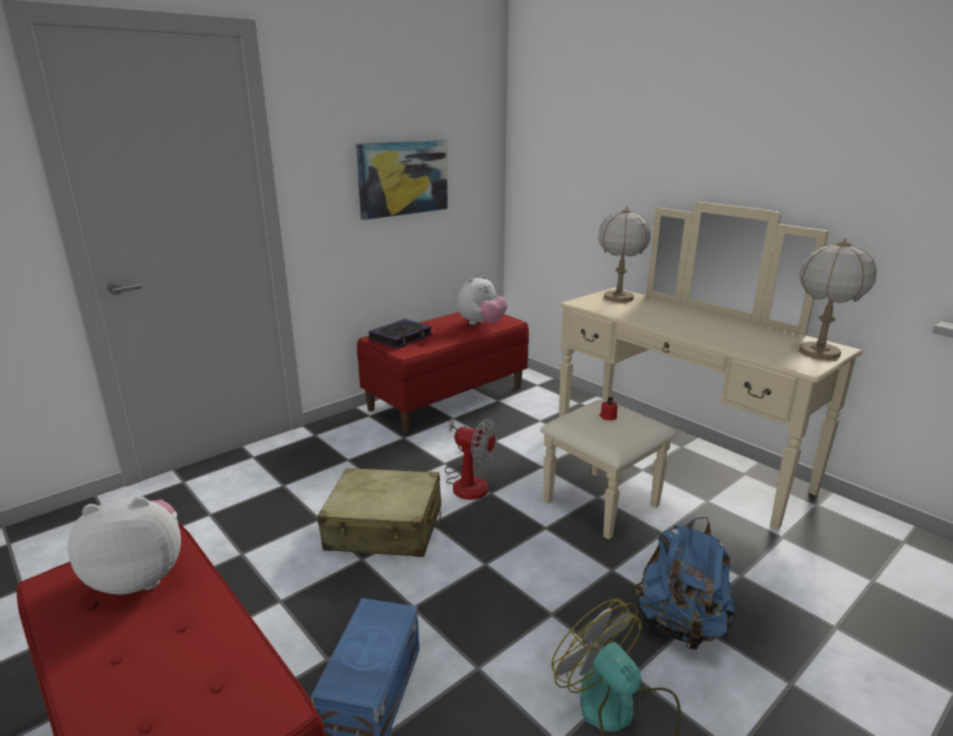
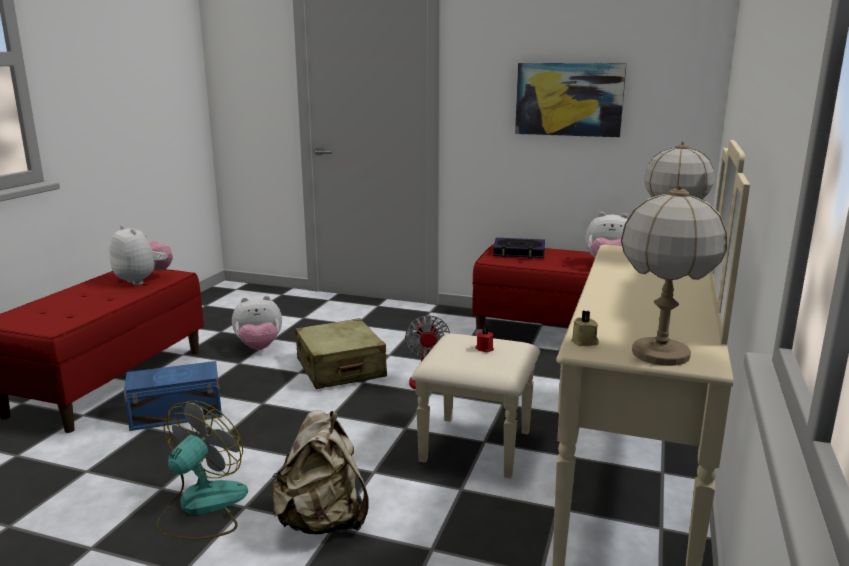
camera: 60 degrees right, 5 degrees down
blue backpack [635,517,736,650] -> beige backpack [272,410,369,534]
none -> plush toy [232,296,282,350]
none -> beige candle [571,310,599,346]

